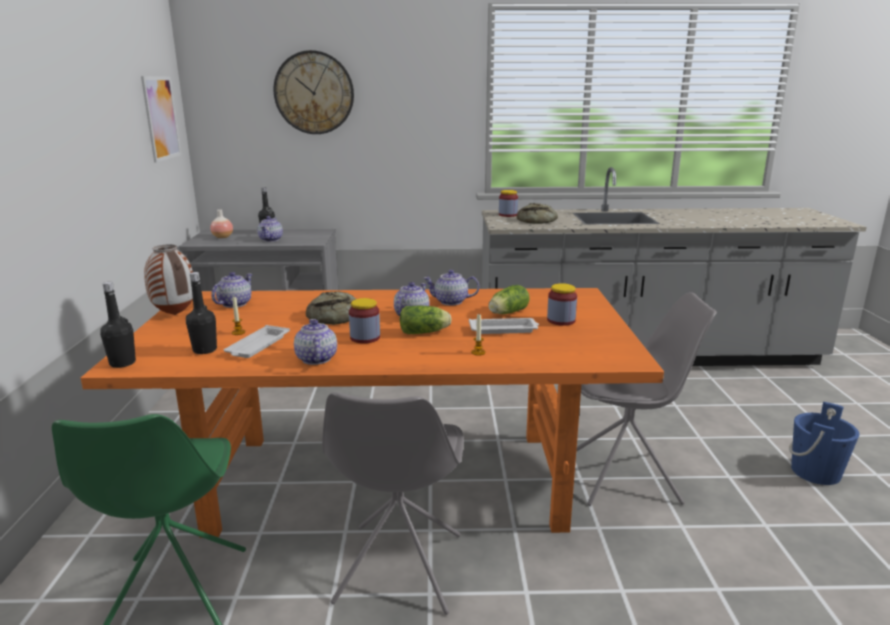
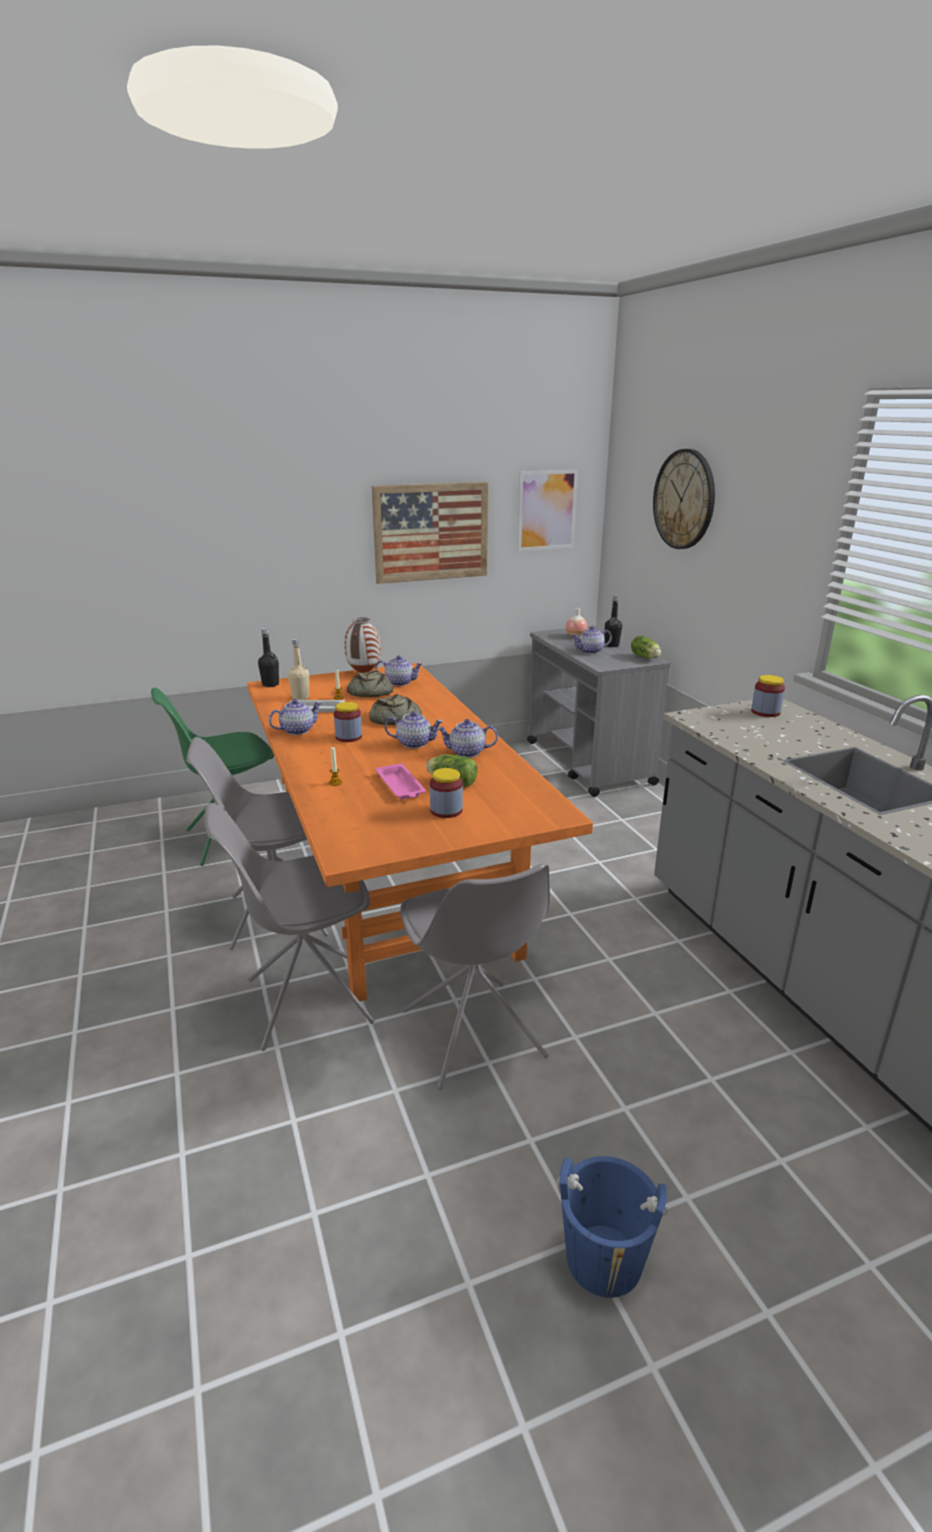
camera: 70 degrees right, 5 degrees up
black bottle [186,272,217,354] -> beige bottle [288,638,309,700]
lettuce [400,306,452,334] -> lettuce moved to [631,636,661,658]
teapot [423,270,479,306] -> teapot turned 75 degrees counterclockwise [437,719,498,758]
white tray [469,318,539,334] -> pink tray [376,763,426,799]
bread [517,203,558,224] -> bread moved to [347,670,393,697]
none -> grey chair [205,803,375,1051]
none -> picture [372,482,488,584]

